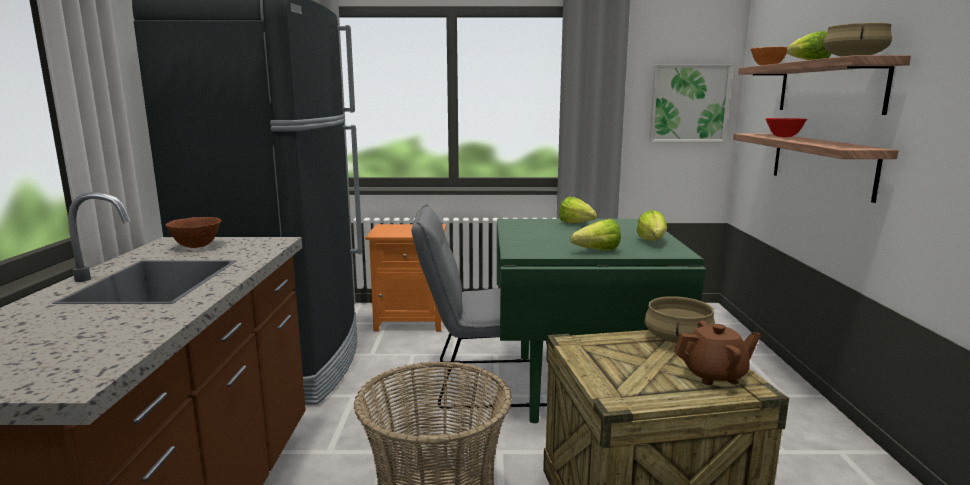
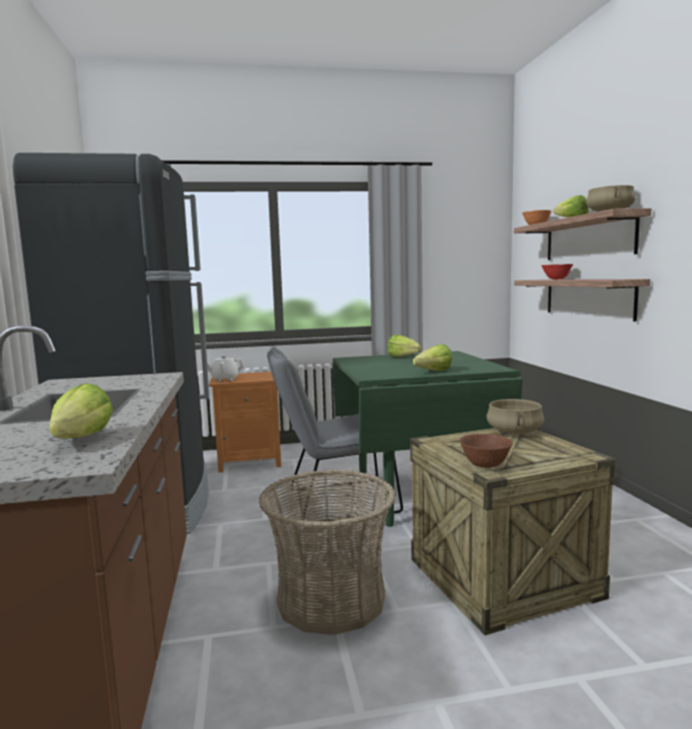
camera: 10 degrees left, 5 degrees down
brown bowl [165,217,222,248] -> brown bowl moved to [459,434,513,468]
lettuce [636,210,667,241] -> lettuce moved to [49,383,113,439]
picture [649,65,732,142] -> none
brown teapot [674,320,761,385] -> none
none -> white teapot [207,355,244,382]

